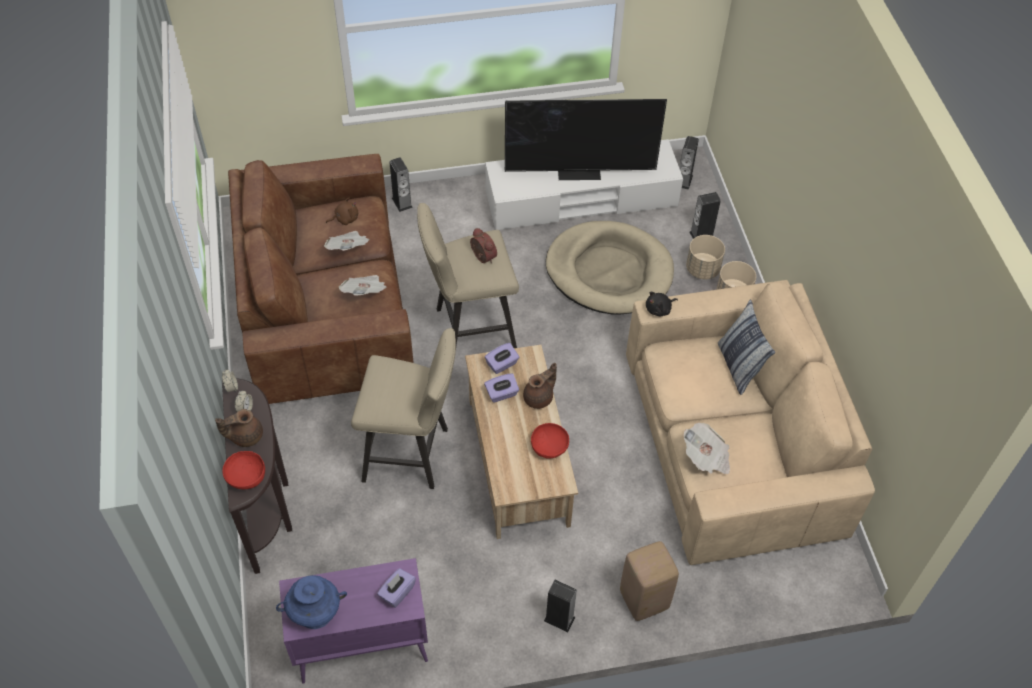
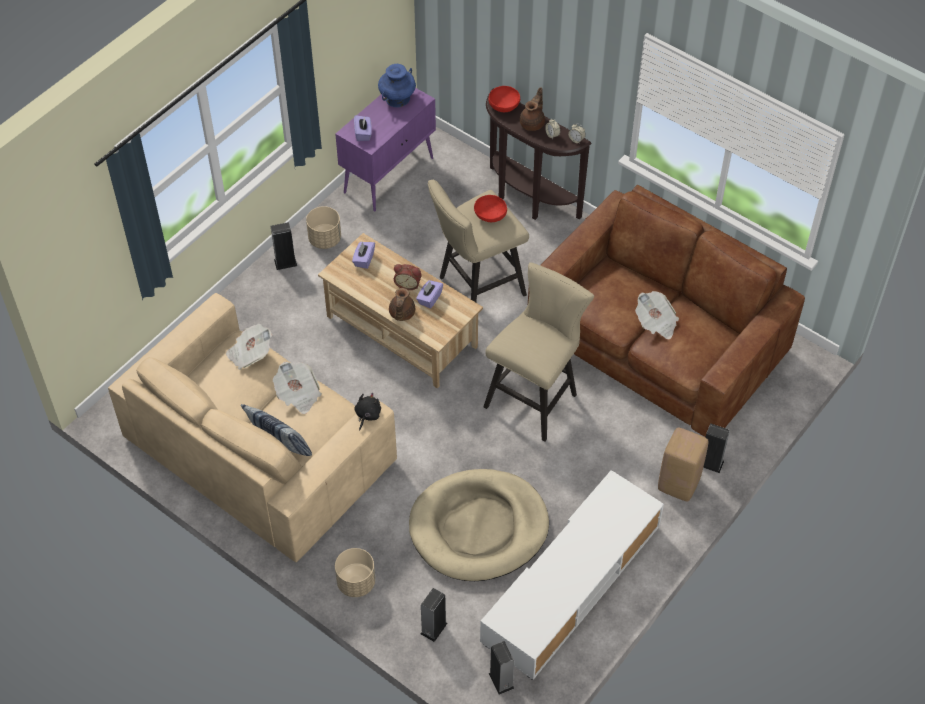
camera: 140 degrees right, 0 degrees up
brown plush toy [326,198,358,225] -> none
newspaper [339,275,387,296] -> newspaper moved to [273,361,322,414]
alarm clock [470,228,497,263] -> alarm clock moved to [394,264,421,290]
purple tissue box [485,343,519,374] -> purple tissue box moved to [352,242,375,269]
television [505,99,667,180] -> none
red bowl [531,423,569,459] -> red bowl moved to [474,195,507,222]
beige stool [620,541,679,621] -> beige stool moved to [658,427,709,502]
beige planter [686,235,725,279] -> beige planter moved to [306,206,341,249]

